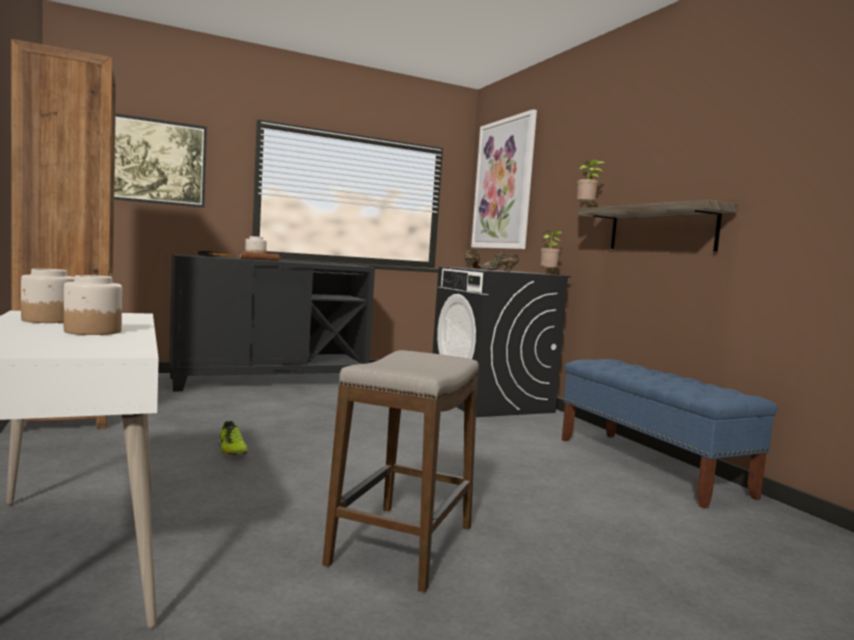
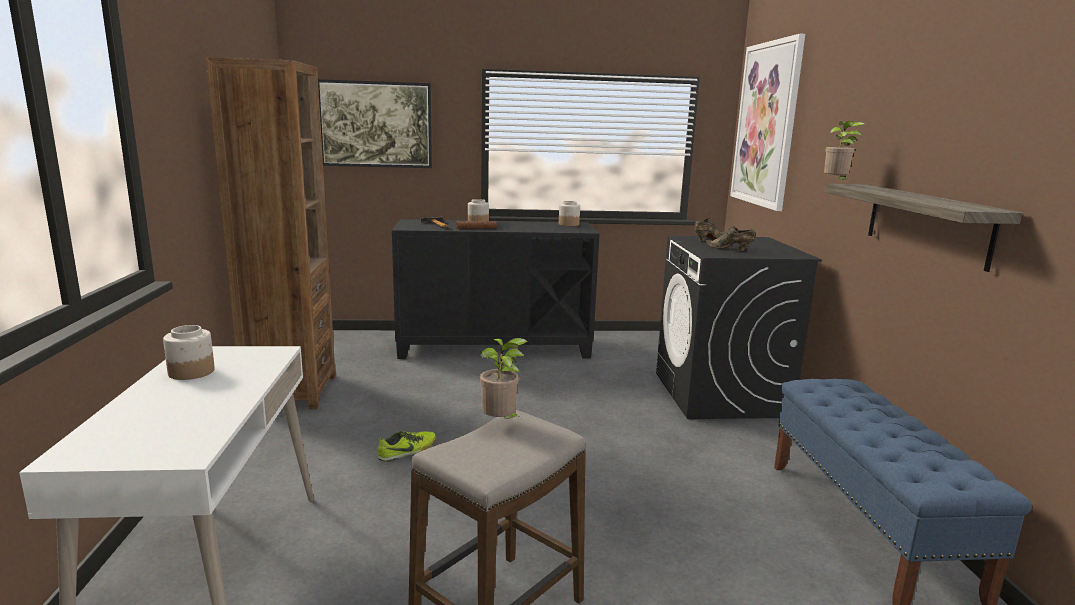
camera: 20 degrees right, 10 degrees up
jar [64,275,122,335] -> jar moved to [559,201,580,226]
shoe [219,421,248,455] -> shoe turned 120 degrees counterclockwise [378,431,436,462]
potted plant [540,231,563,274] -> potted plant moved to [480,338,528,419]

